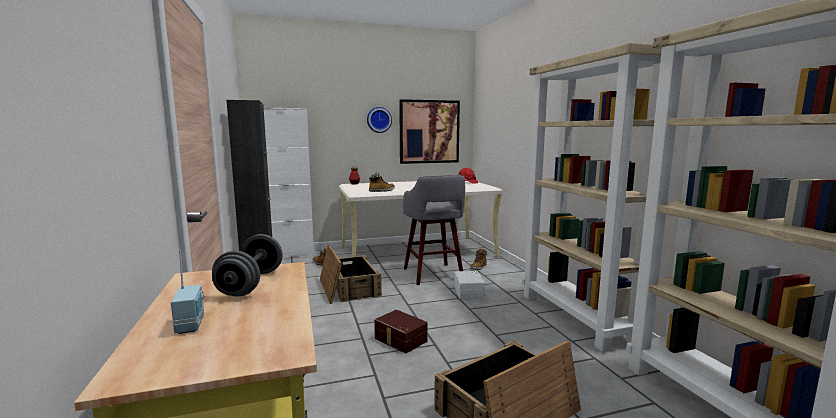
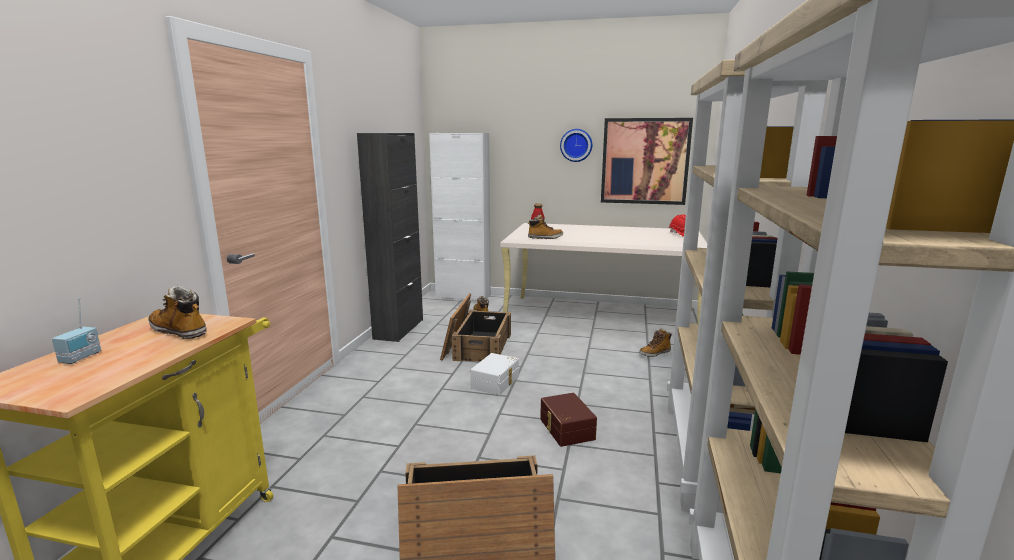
camera: 30 degrees right, 5 degrees up
grey dumbbell [212,234,283,297] -> boot [148,285,207,339]
brown storage box [374,310,428,354] -> brown storage box moved to [540,393,597,447]
grey stool [403,175,465,285] -> none
white storage box [454,271,485,299] -> white storage box moved to [471,353,519,395]

